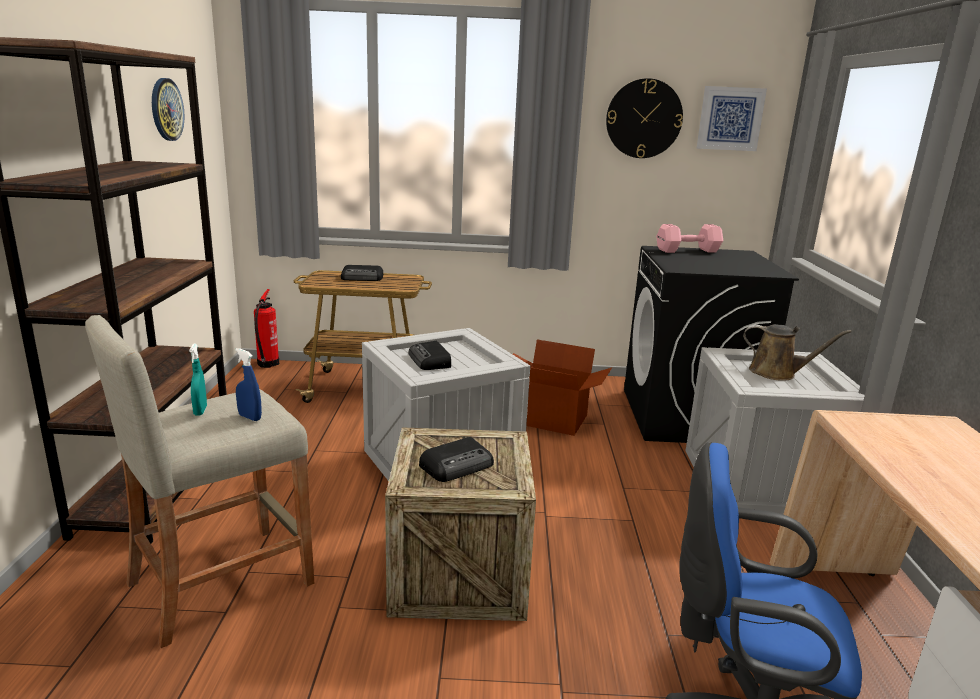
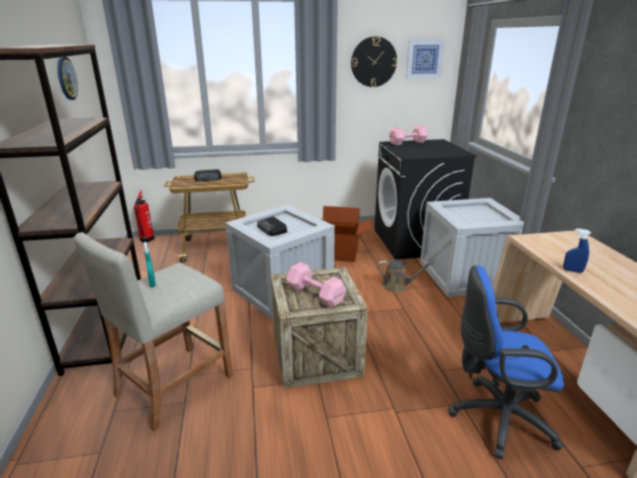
camera: 10 degrees left, 5 degrees up
blue spray bottle [235,348,262,421] -> blue spray bottle moved to [563,229,591,273]
radio [419,437,494,482] -> pink dumbbell [286,262,346,308]
brown watering can [743,324,852,381] -> brown watering can moved to [377,260,434,292]

